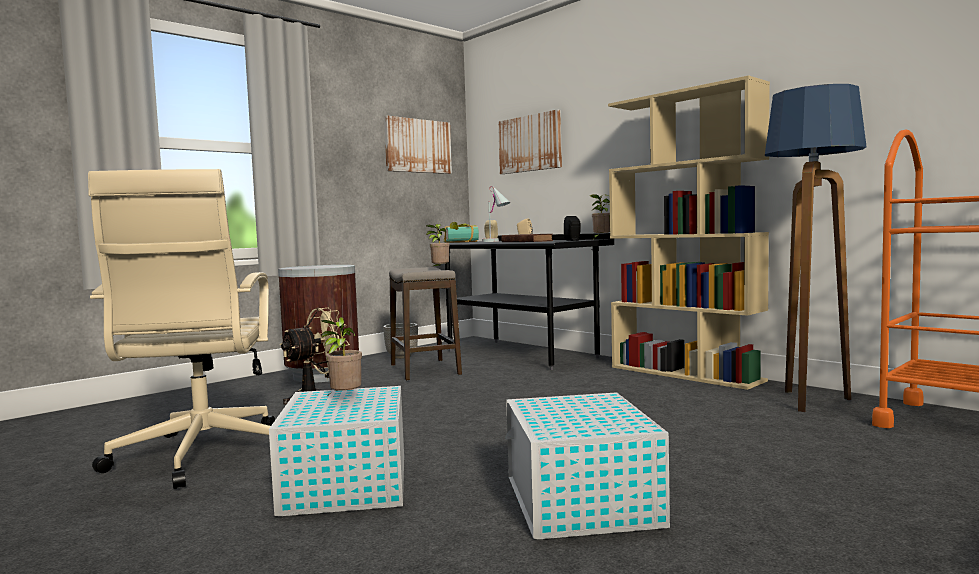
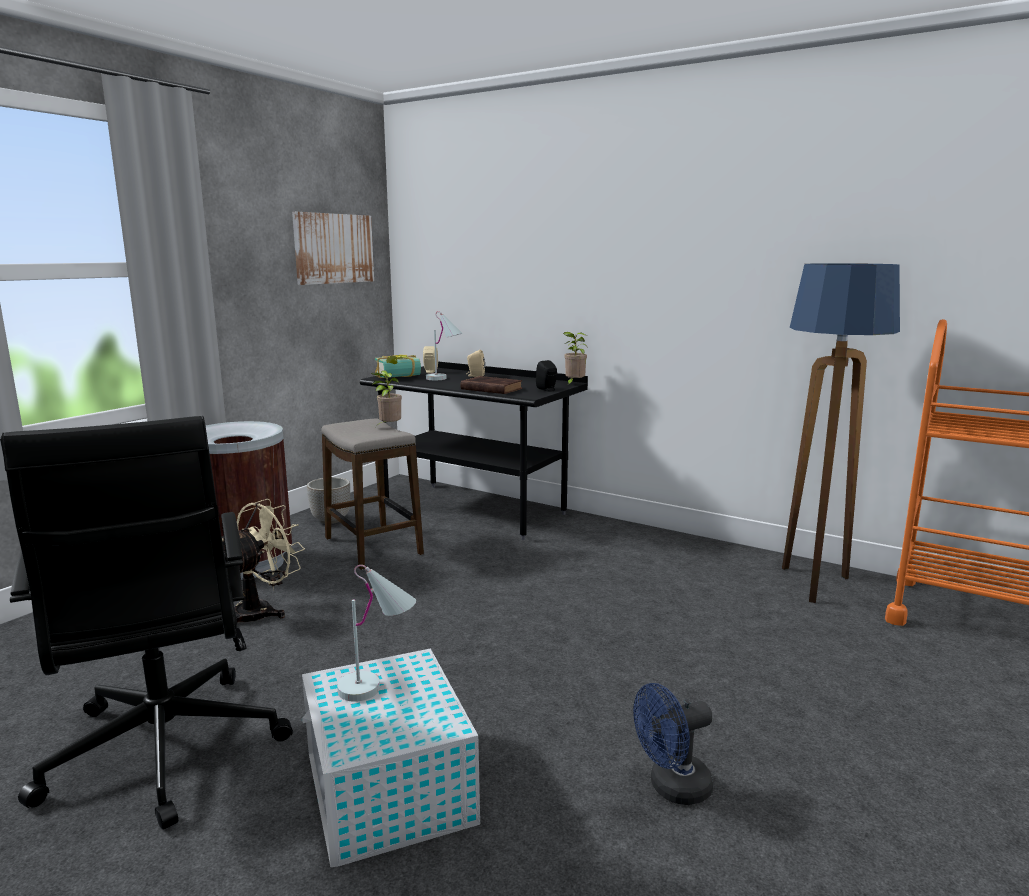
camera: 15 degrees left, 10 degrees up
beige office chair [88,169,275,489] -> black office chair [0,416,293,829]
potted plant [321,317,362,397] -> white table lamp [337,565,416,702]
picture [498,109,562,174] -> none
white storage box [505,392,670,539] -> blue fan [633,683,713,805]
beige bookcase [608,75,770,390] -> none

